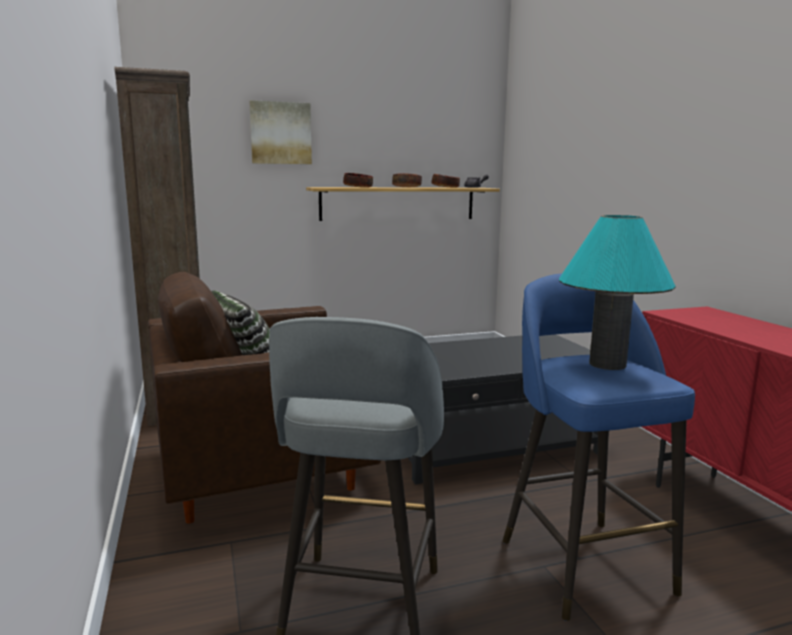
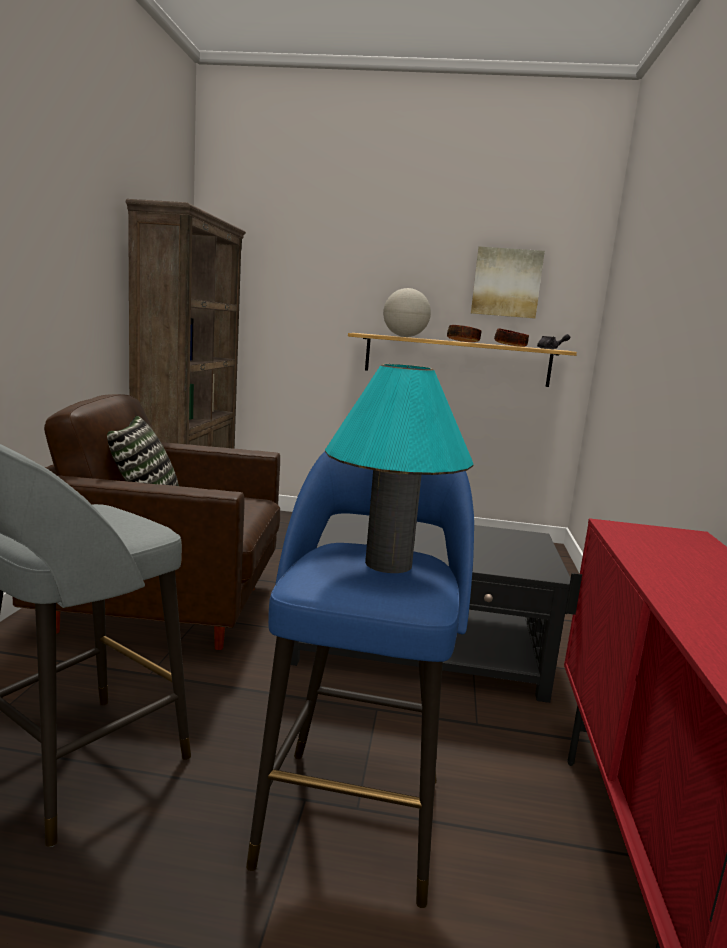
camera: 25 degrees right, 0 degrees up
picture [249,100,312,164] -> picture moved to [471,246,545,318]
bowl [343,173,373,188] -> globe [383,288,431,337]

